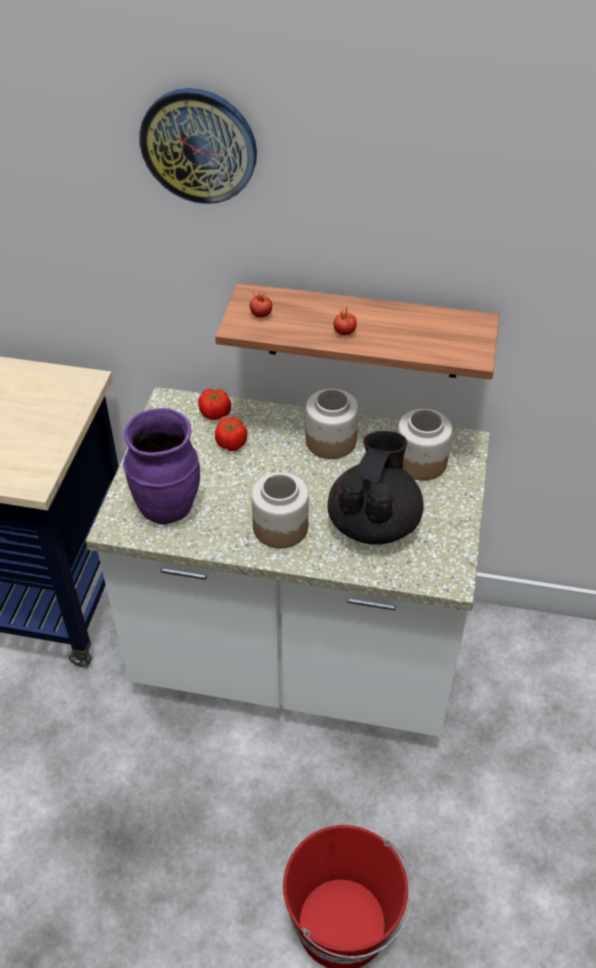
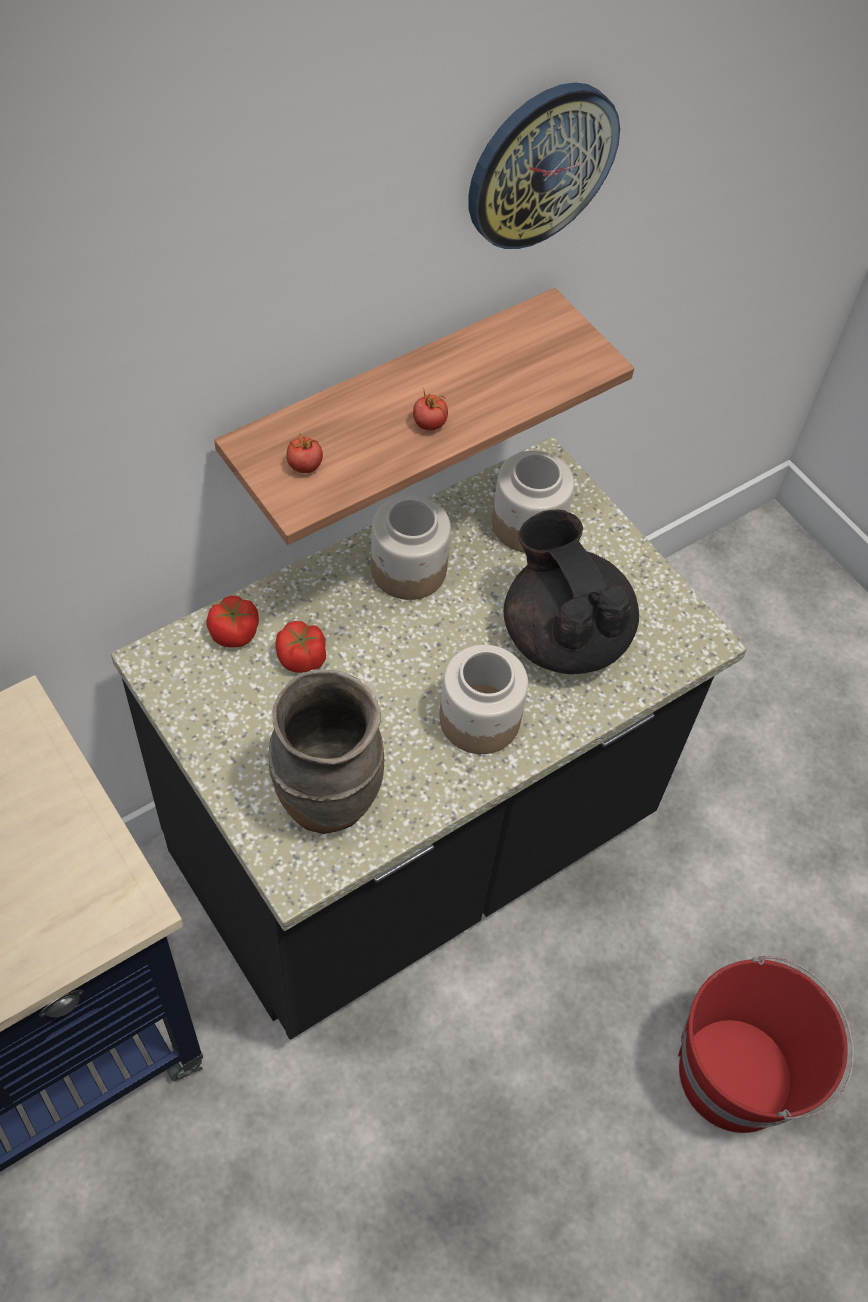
camera: 50 degrees left, 10 degrees up
white counter [86,387,490,737] -> black counter [111,436,747,1040]
purple vase [123,408,200,525] -> brown vase [269,669,384,834]
wall clock [139,88,257,204] -> wall clock moved to [468,82,620,249]

